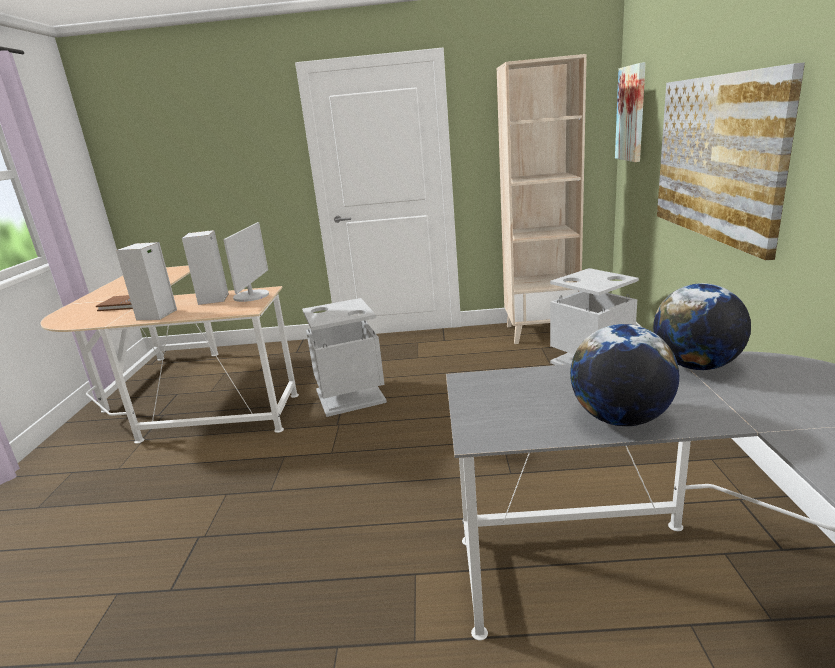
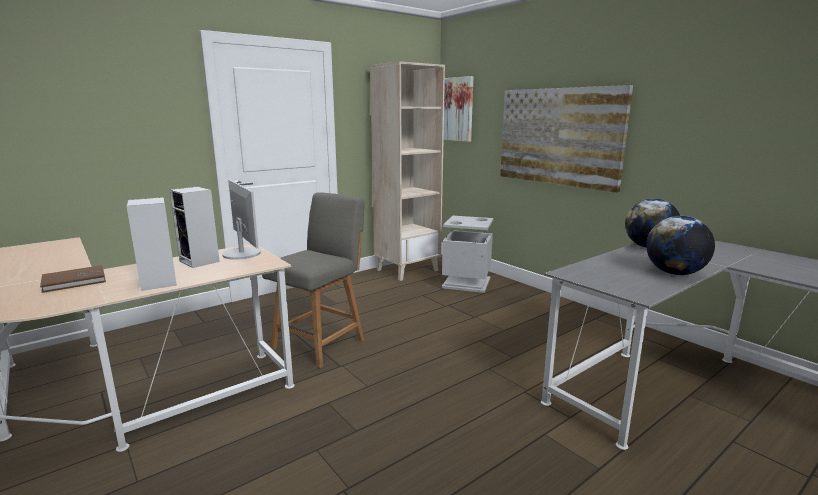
camera: 40 degrees left, 5 degrees down
grey trash can [302,298,387,417] -> grey chair [262,192,364,368]

